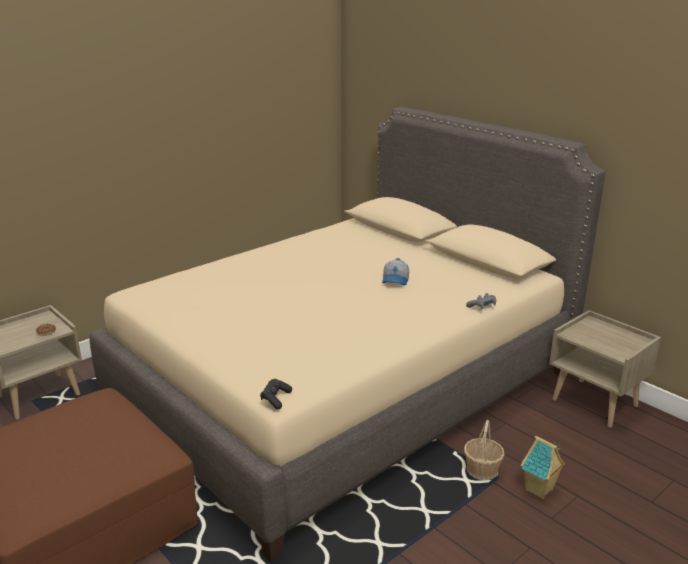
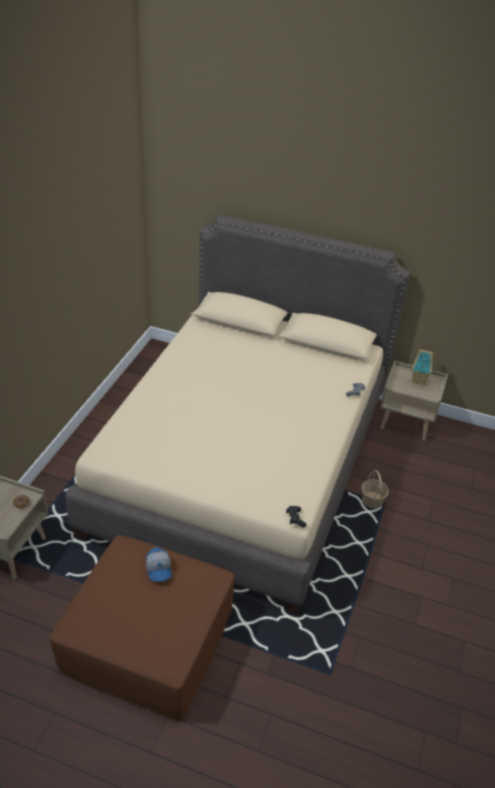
camera: 30 degrees left, 15 degrees up
cap [382,258,409,285] -> cap moved to [146,547,172,582]
toy house [521,436,565,499] -> toy house moved to [412,349,434,385]

